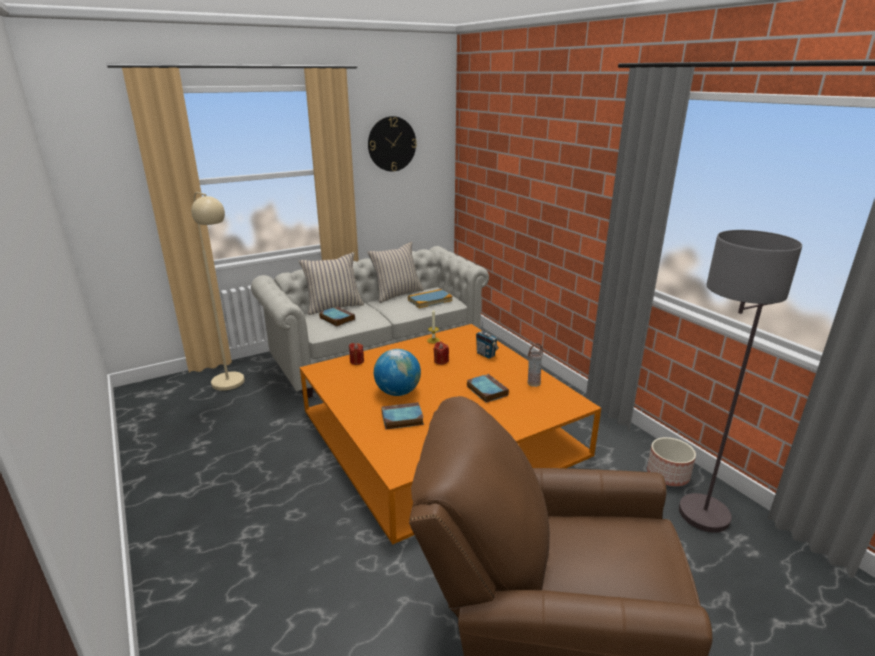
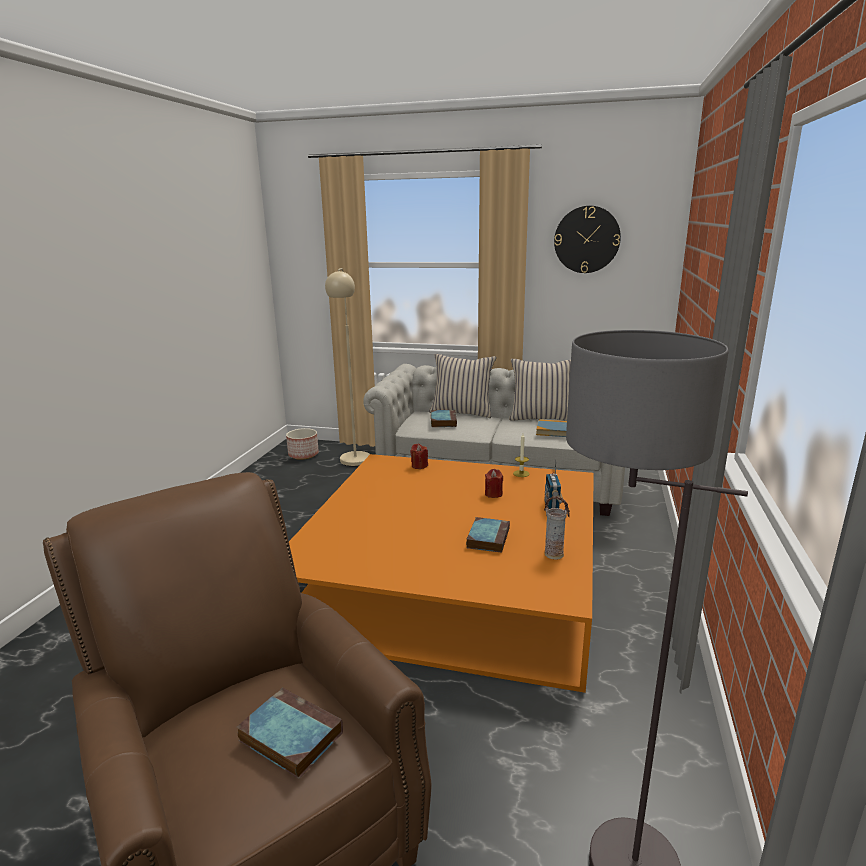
camera: 45 degrees right, 5 degrees down
globe [374,349,421,396] -> none
book [381,402,424,430] -> book moved to [237,688,343,779]
planter [647,437,696,486] -> planter moved to [286,428,319,460]

